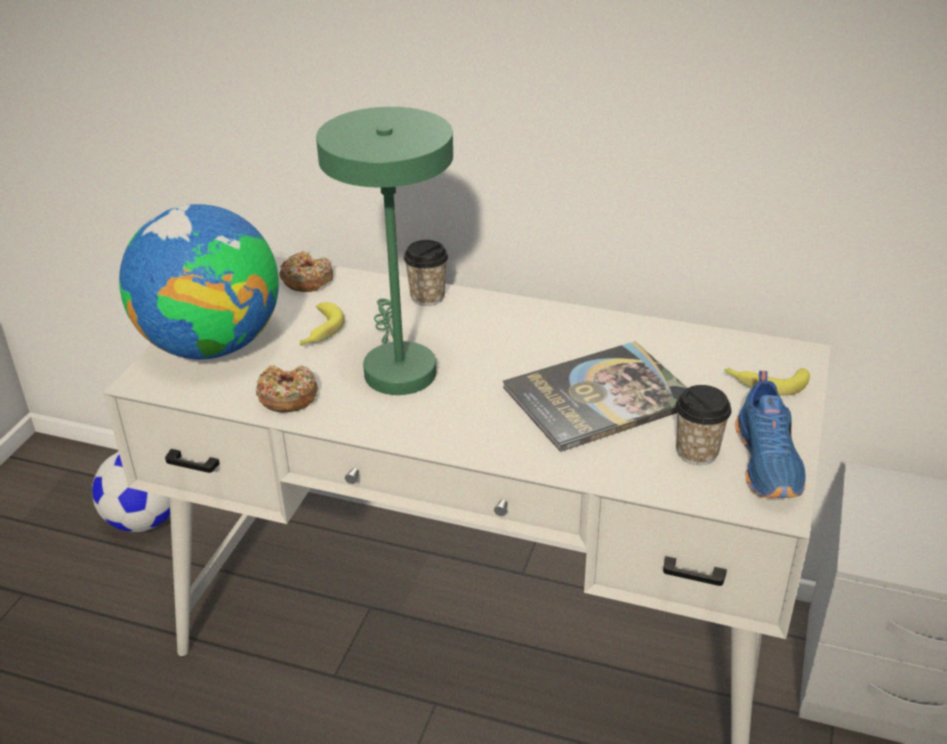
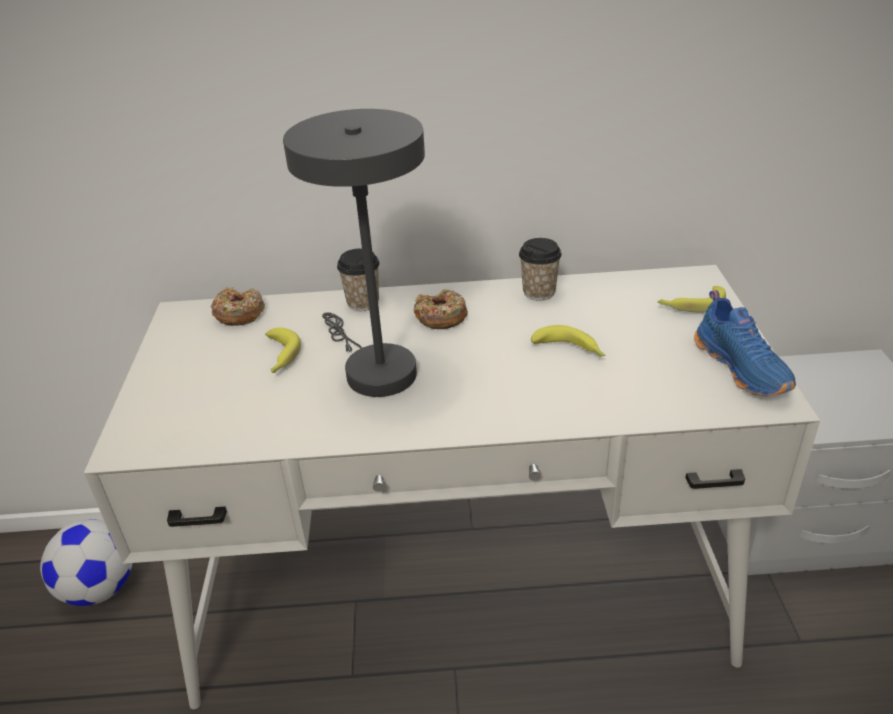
camera: 20 degrees left, 0 degrees up
globe [119,204,279,359] -> none
donut [255,365,318,413] -> donut moved to [414,289,468,329]
green table lamp [316,107,453,395] -> grey table lamp [283,109,425,397]
book [503,341,687,452] -> banana [531,325,606,357]
cup [676,385,732,465] -> cup moved to [519,238,562,301]

